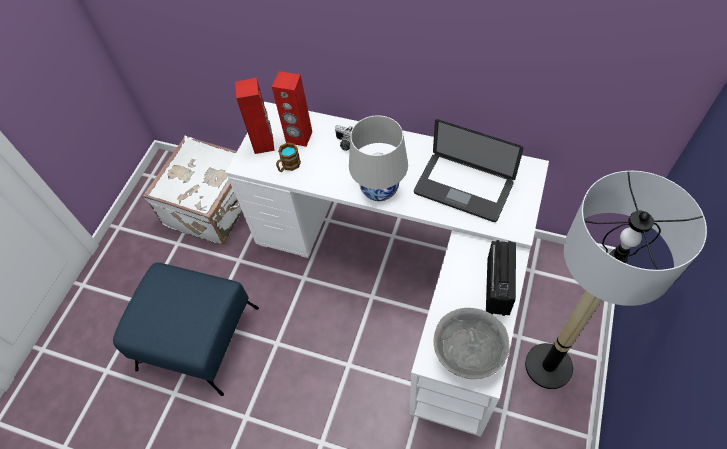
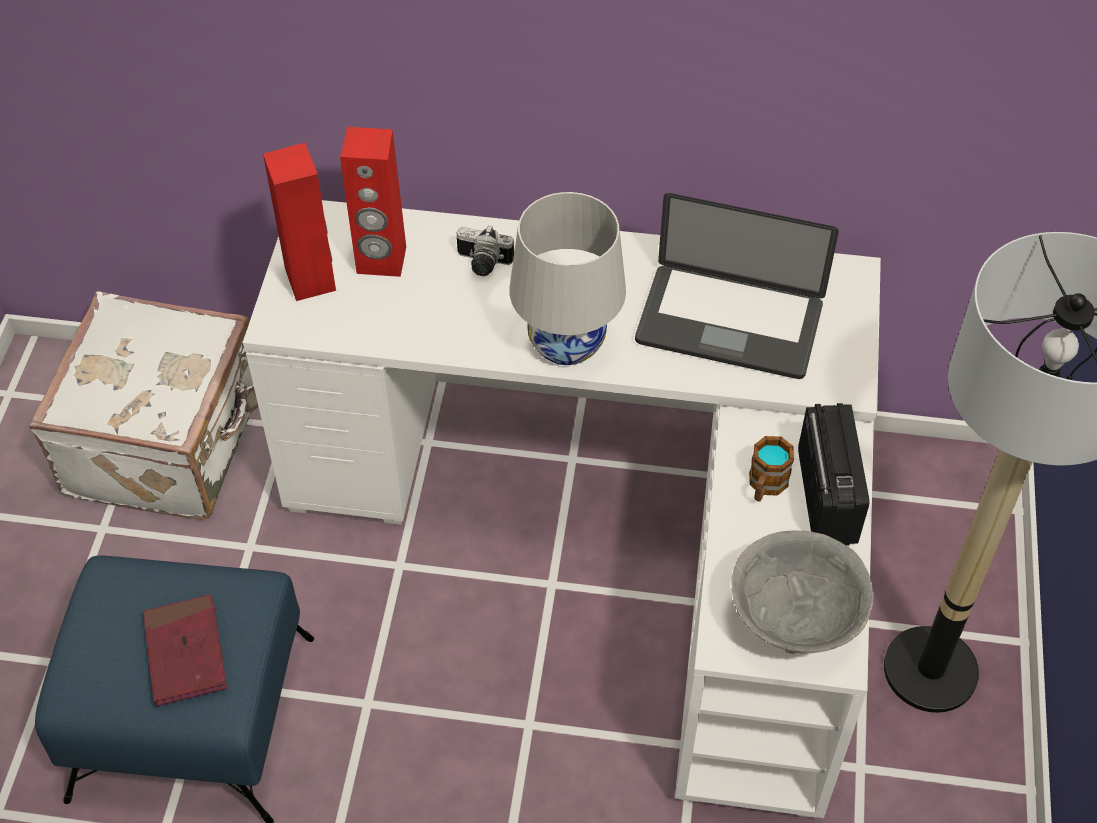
camera: 15 degrees left, 5 degrees down
mug [276,143,301,172] -> mug moved to [749,436,794,502]
none -> red book [143,594,227,706]

